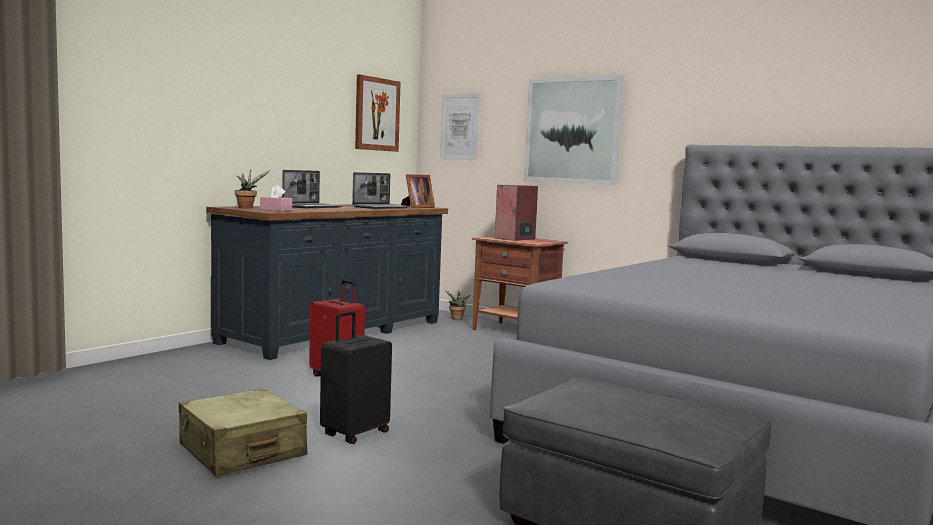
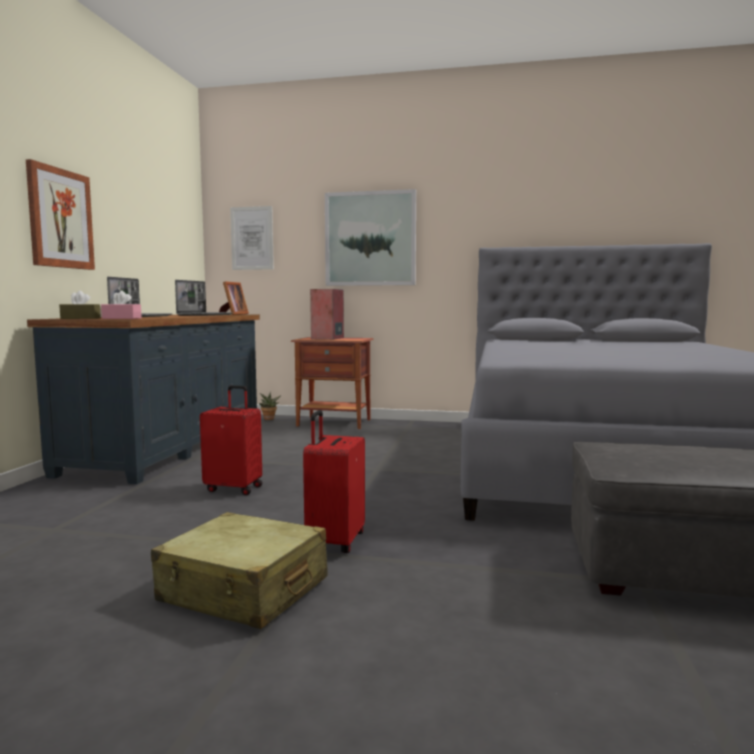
camera: 25 degrees left, 0 degrees up
potted plant [235,169,271,209] -> brown tissue box [59,290,101,319]
black suitcase [320,311,392,444] -> red suitcase [303,410,365,553]
picture [355,75,401,152] -> picture moved to [26,159,95,270]

